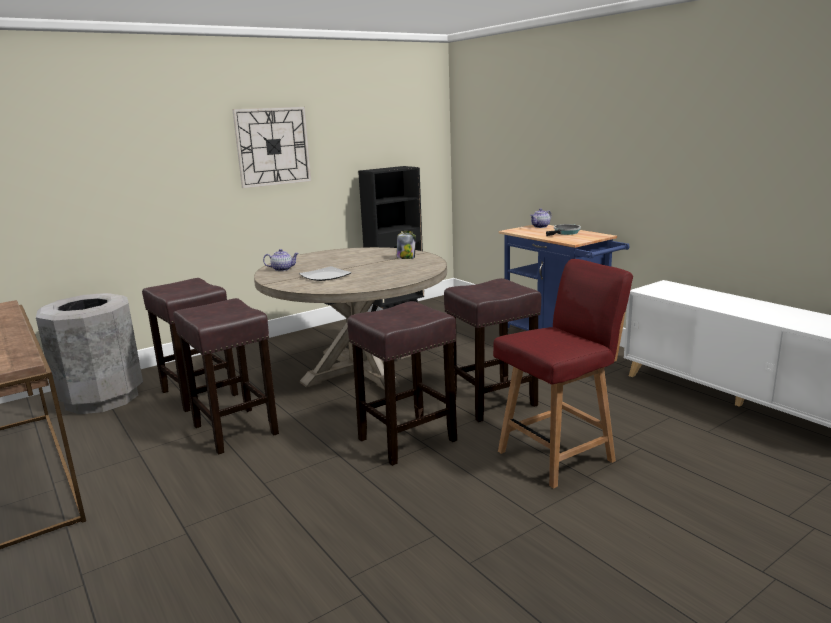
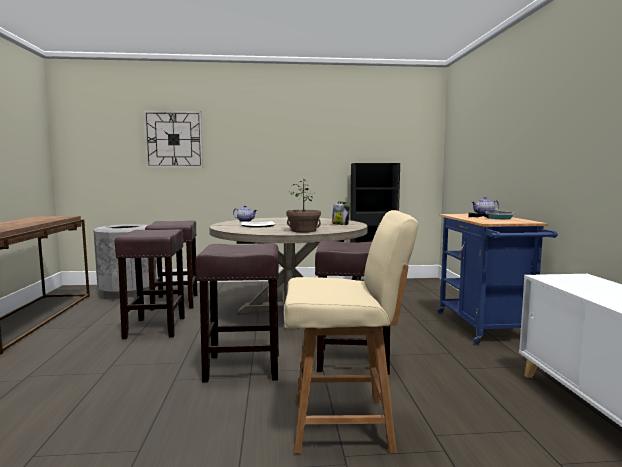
camera: 30 degrees right, 10 degrees down
wall clock [232,107,311,188] -> wall clock moved to [143,111,203,168]
red chair [493,259,633,489] -> beige chair [284,210,418,454]
none -> potted plant [286,179,321,232]

